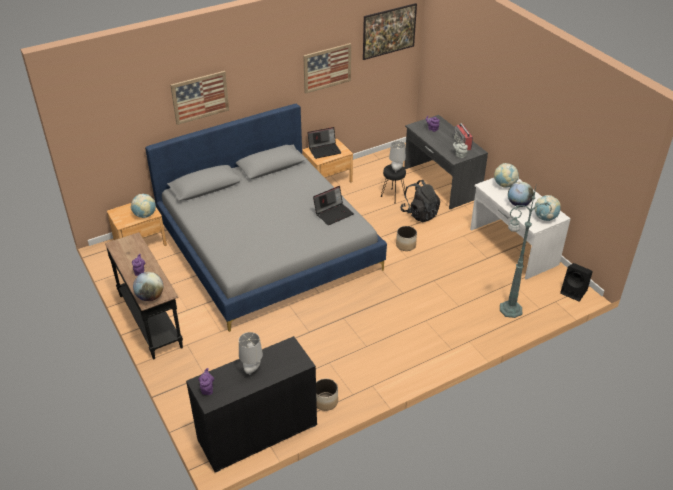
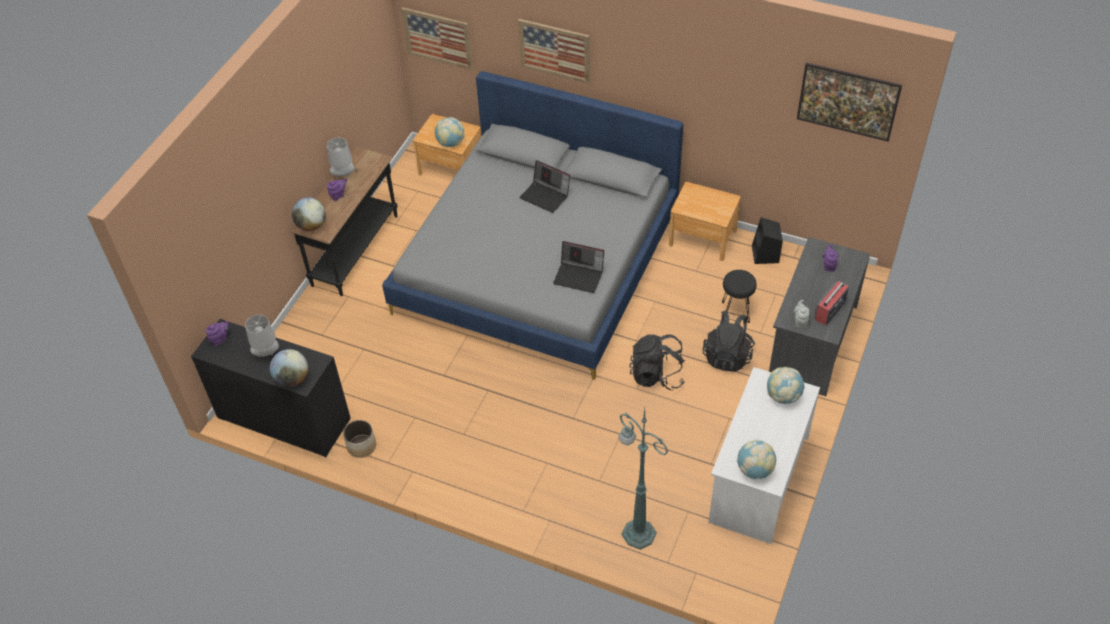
camera: 55 degrees right, 10 degrees up
picture [303,43,351,94] -> picture moved to [402,7,473,70]
laptop [307,127,341,159] -> laptop moved to [519,160,570,213]
grey table lamp [389,141,406,173] -> grey table lamp moved to [327,138,354,178]
planter [396,226,417,251] -> black backpack [629,334,685,390]
globe [508,182,534,206] -> globe moved to [270,349,308,387]
black speaker [560,263,593,302] -> black speaker moved to [752,217,783,264]

